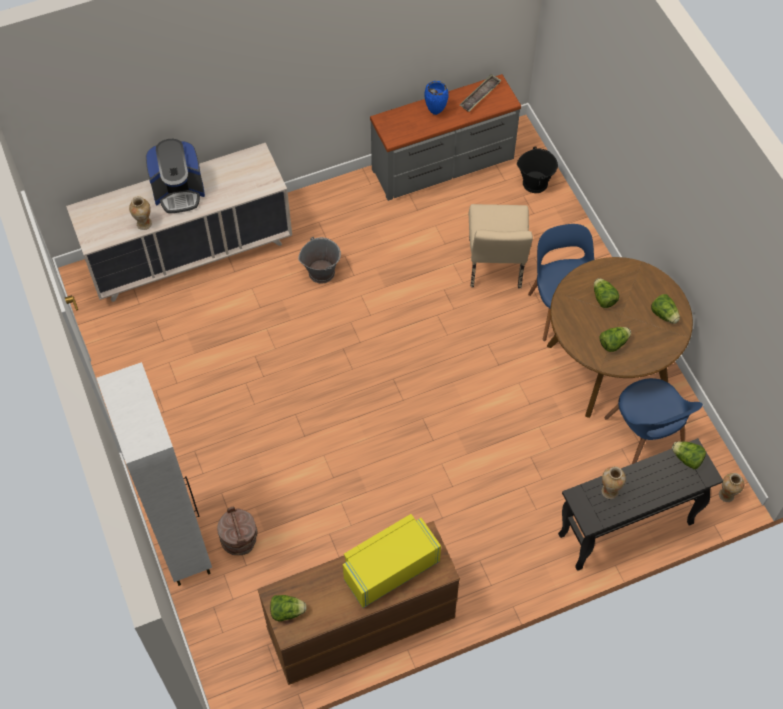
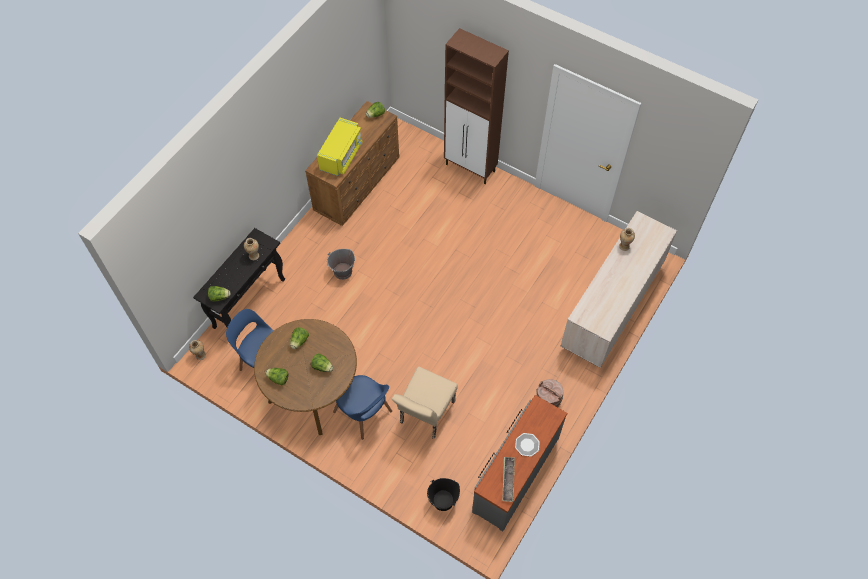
camera: 145 degrees right, 0 degrees up
white cabinet [97,362,212,586] -> brown cabinet [444,28,509,184]
coffee machine [146,139,205,213] -> none
brown bucket [217,507,257,555] -> brown bucket moved to [536,379,563,407]
grey bucket [298,237,341,284] -> grey bucket moved to [327,249,355,280]
blue vase [424,81,449,115] -> plate [515,433,540,457]
beige chair [469,204,533,288] -> beige chair turned 120 degrees counterclockwise [392,367,458,439]

